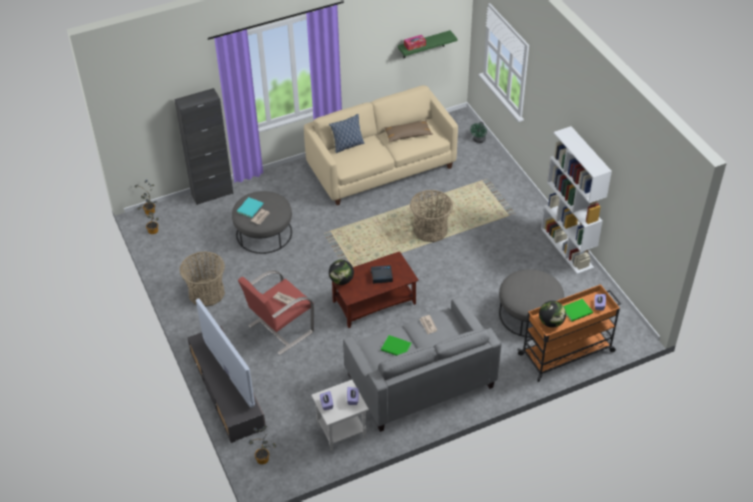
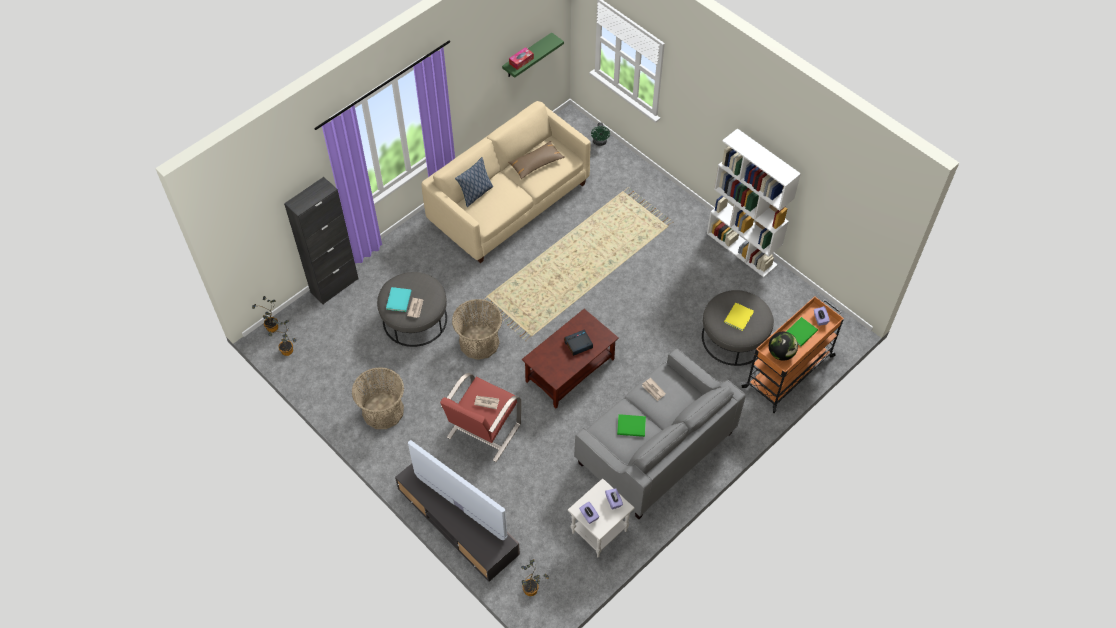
camera: 20 degrees left, 10 degrees up
globe [329,260,354,285] -> none
basket [410,190,453,242] -> basket moved to [452,299,502,360]
none -> yellow book [724,303,754,331]

